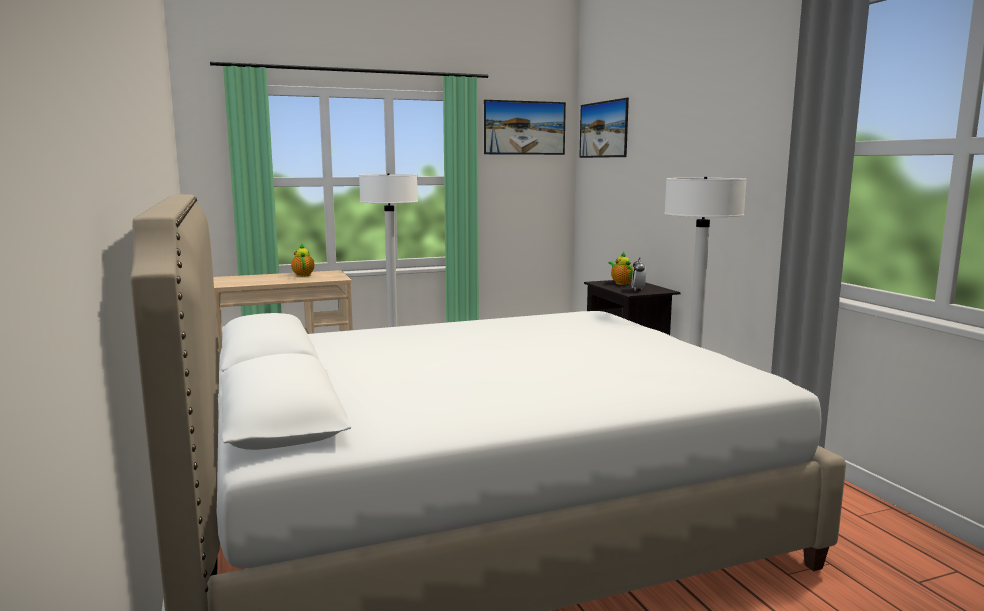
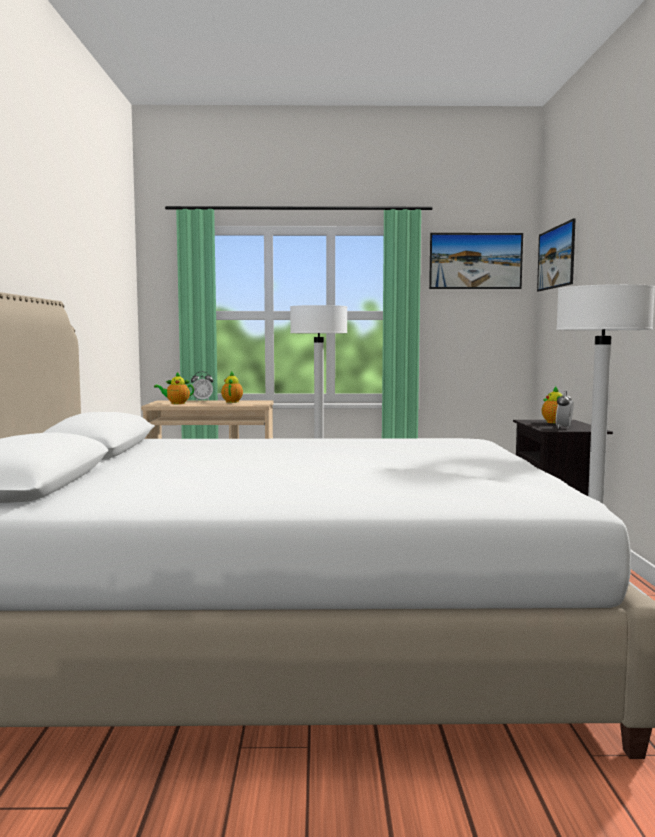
camera: 20 degrees right, 5 degrees down
none -> teapot [154,372,194,404]
none -> alarm clock [191,372,213,401]

